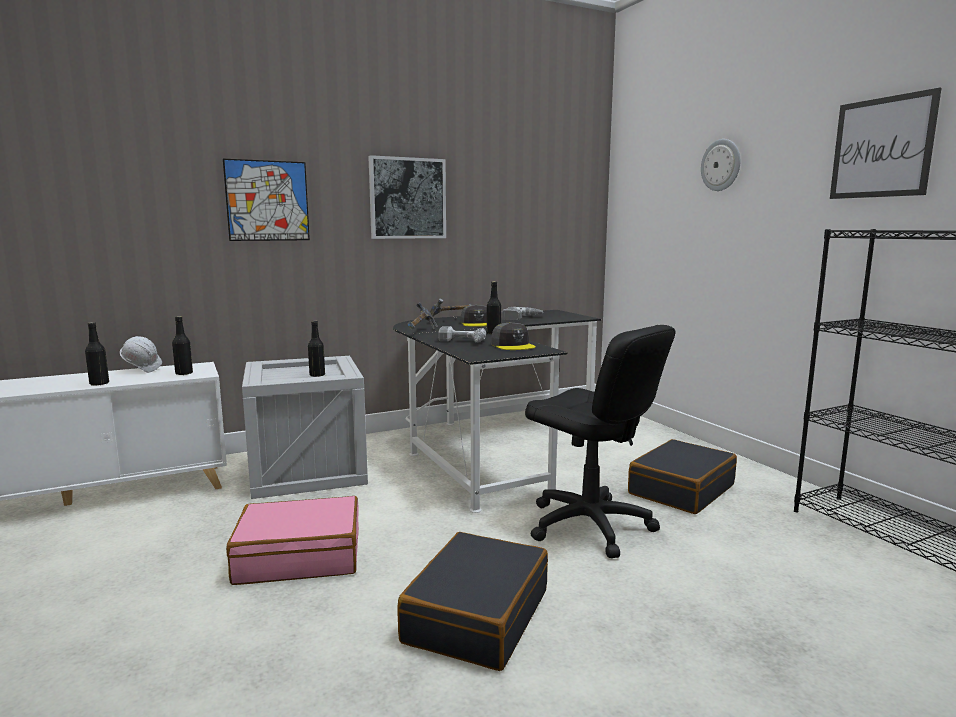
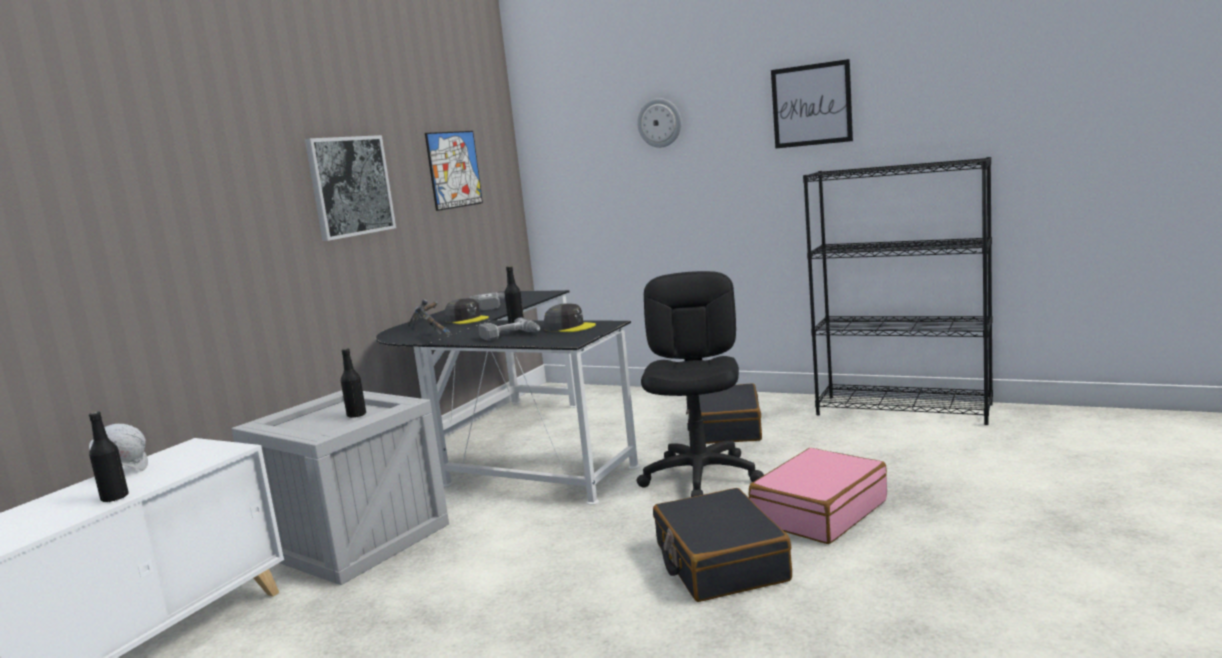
camera: 35 degrees left, 0 degrees up
black bottle [172,316,193,375] -> none
picture [223,159,310,241] -> picture moved to [425,131,483,211]
pink suitcase [226,496,359,585] -> pink suitcase moved to [749,448,887,544]
black office chair [525,325,675,558] -> black office chair turned 90 degrees counterclockwise [637,271,764,497]

